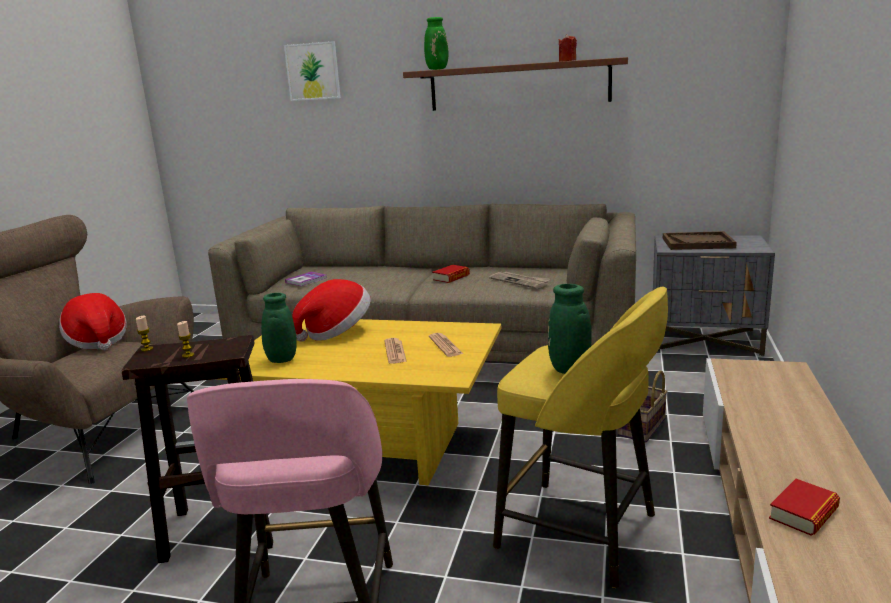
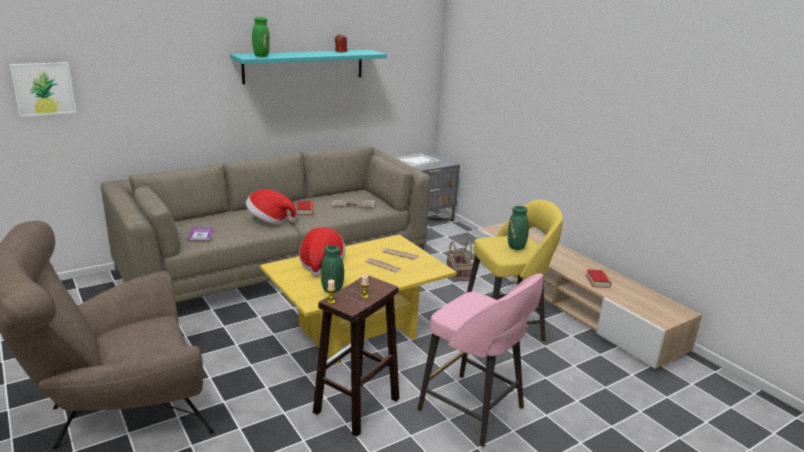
camera: 50 degrees left, 5 degrees up
hat [59,293,127,350] -> hat moved to [246,189,296,225]
picture [284,41,341,101] -> picture moved to [10,62,77,117]
brown shelf [403,57,628,111] -> turquoise shelf [230,50,387,84]
brown tray [663,231,737,250] -> white tray [396,153,440,169]

